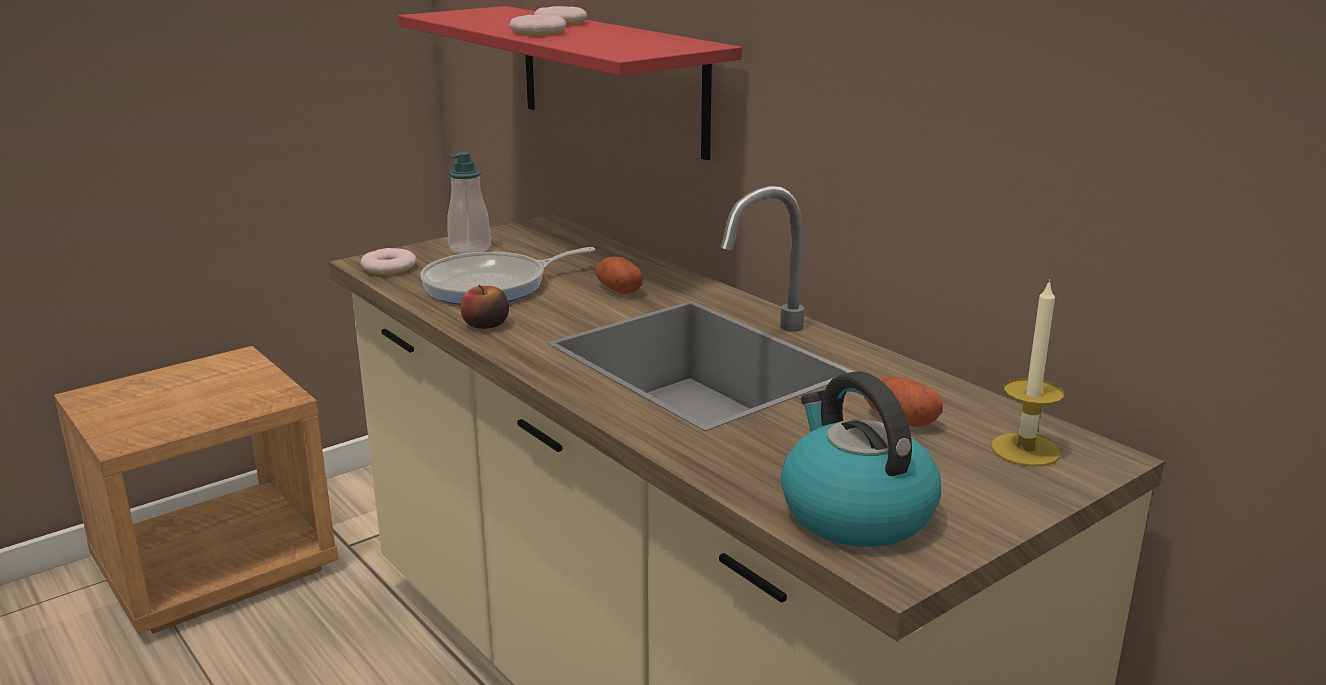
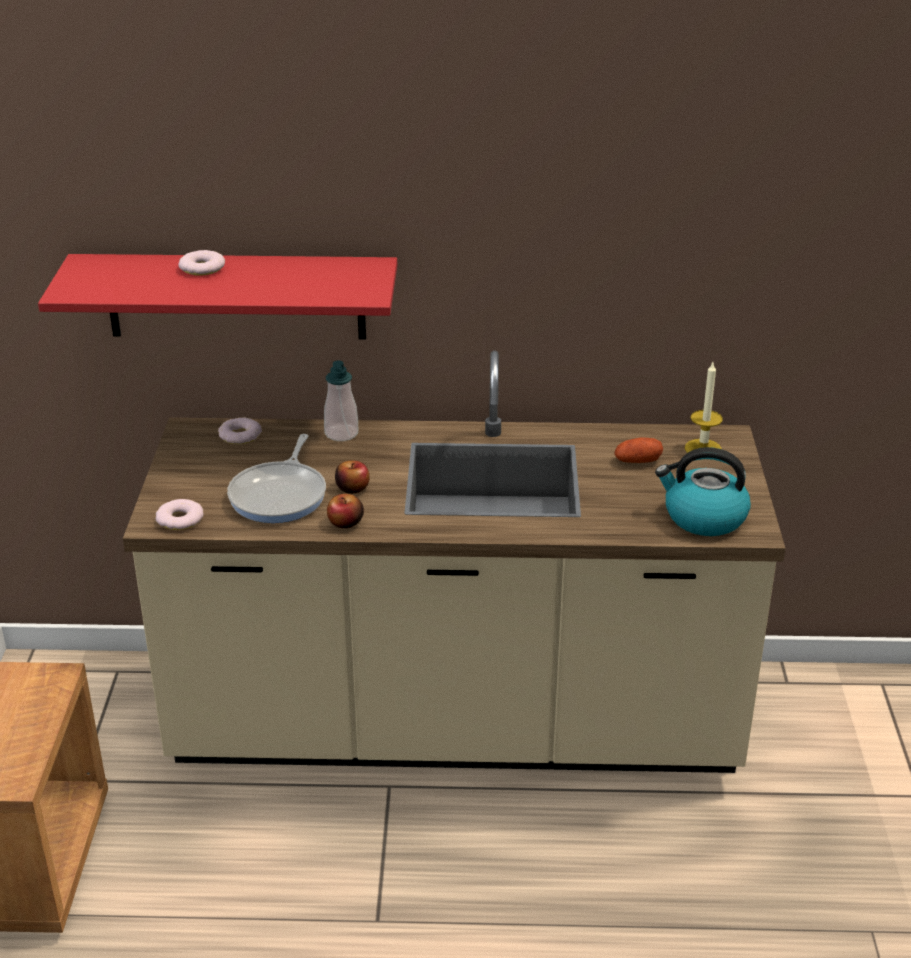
camera: 50 degrees left, 10 degrees up
soap dispenser [448,152,491,254] -> soap dispenser moved to [324,361,358,441]
donut [509,15,567,35] -> donut moved to [218,418,262,444]
potato [595,257,643,294] -> none
none -> apple [335,460,370,494]

